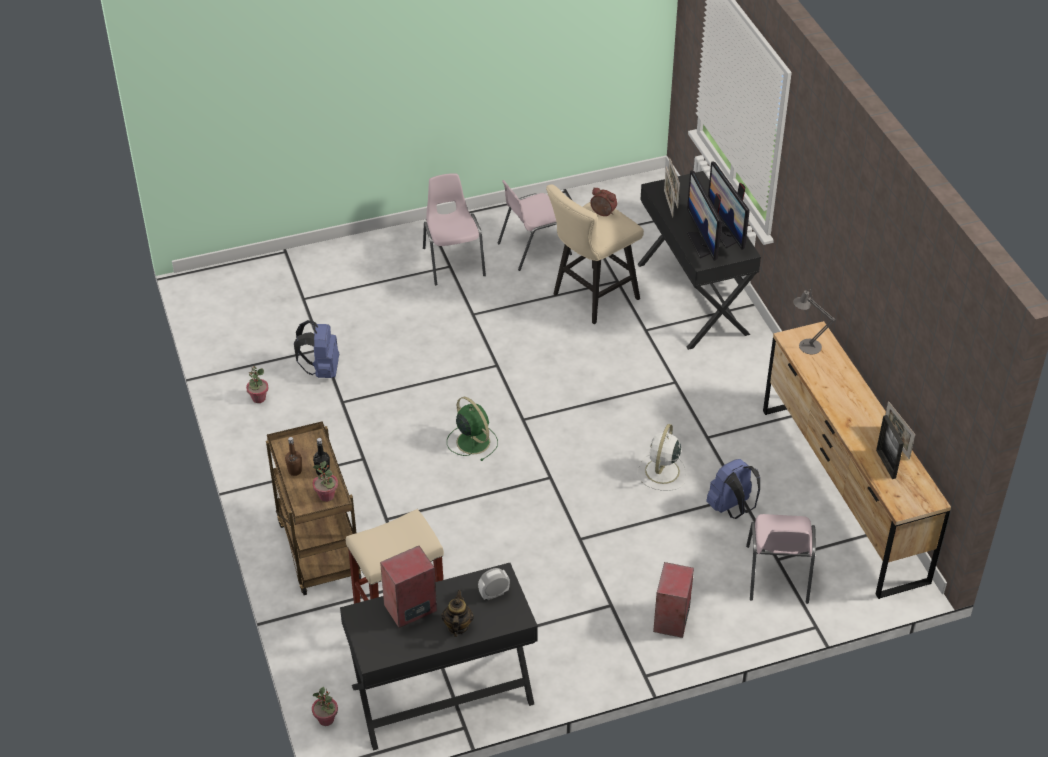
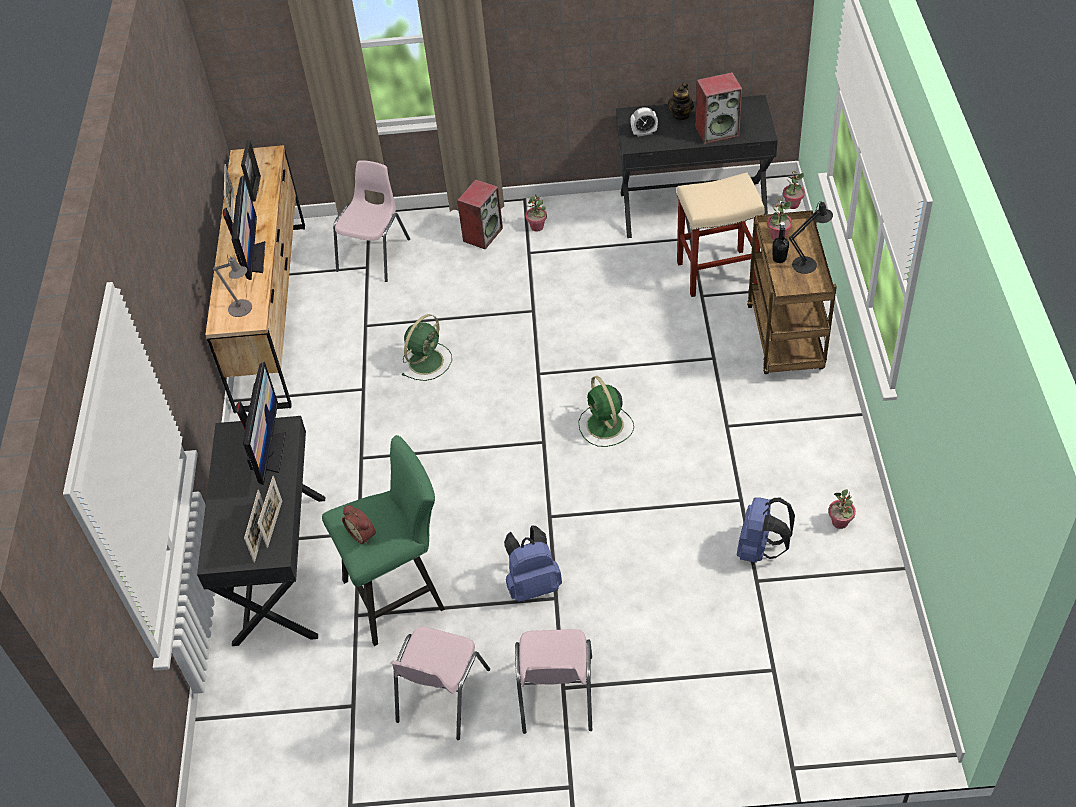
camera: 160 degrees left, 5 degrees up
brown bottle [285,437,302,476] -> black table lamp [789,201,833,274]
pink chair [498,180,572,271] -> pink chair turned 120 degrees clockwise [391,627,490,740]
beige stool [546,184,644,324] -> green stool [322,435,445,646]
white fan [638,424,686,491] -> green fan [402,314,452,381]
blue backpack [706,459,760,519] -> blue backpack moved to [504,525,562,602]
monitor [708,161,750,250] -> monitor moved to [223,175,265,280]
none -> potted plant [525,194,547,231]

